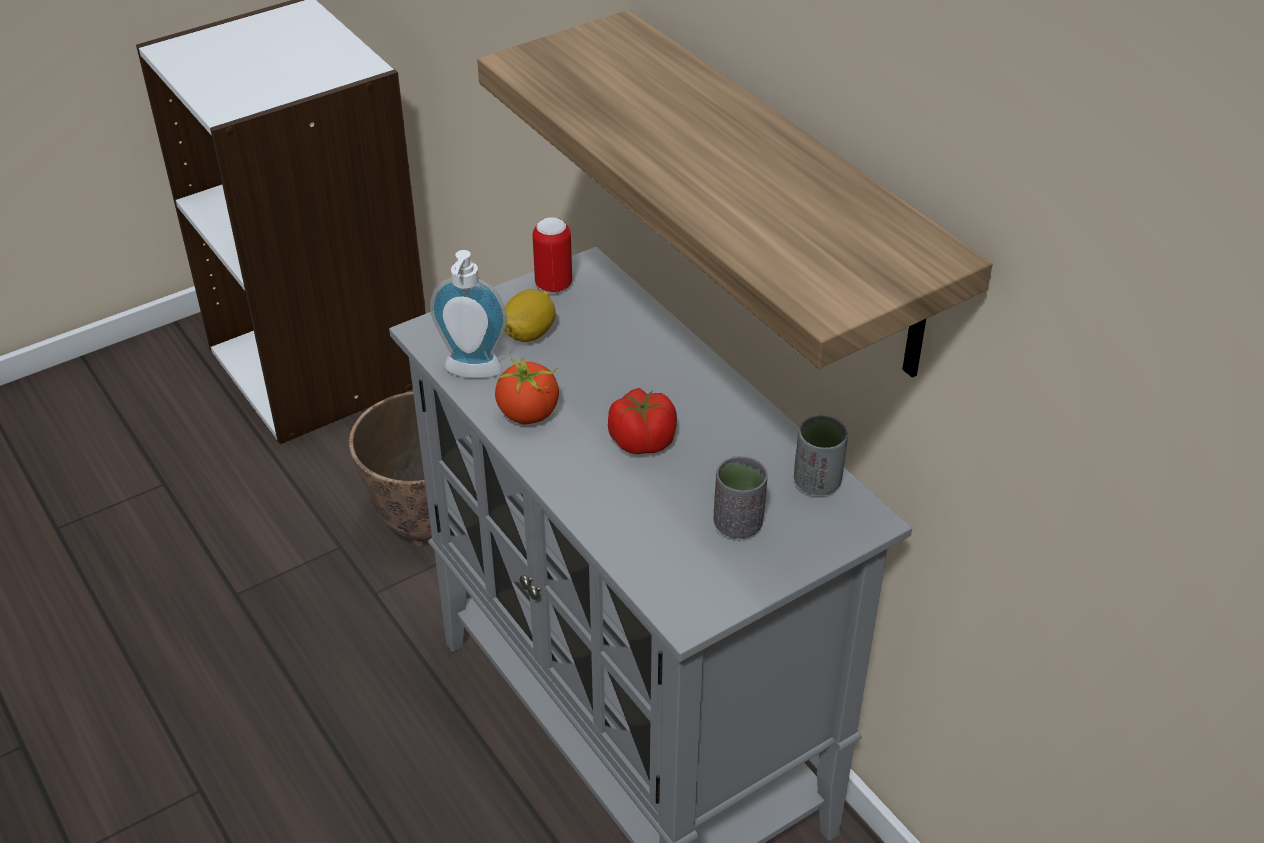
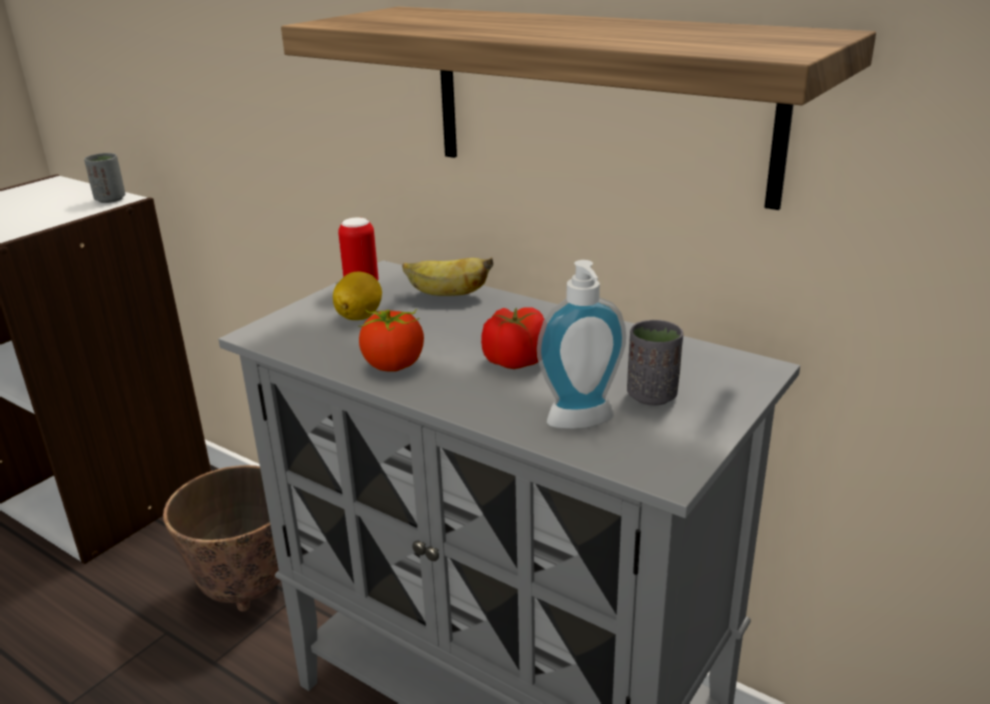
camera: 20 degrees left, 15 degrees down
soap dispenser [430,250,507,378] -> soap dispenser moved to [537,260,626,429]
grey cup [794,415,848,495] -> grey cup moved to [84,153,125,203]
none -> banana [402,257,493,296]

